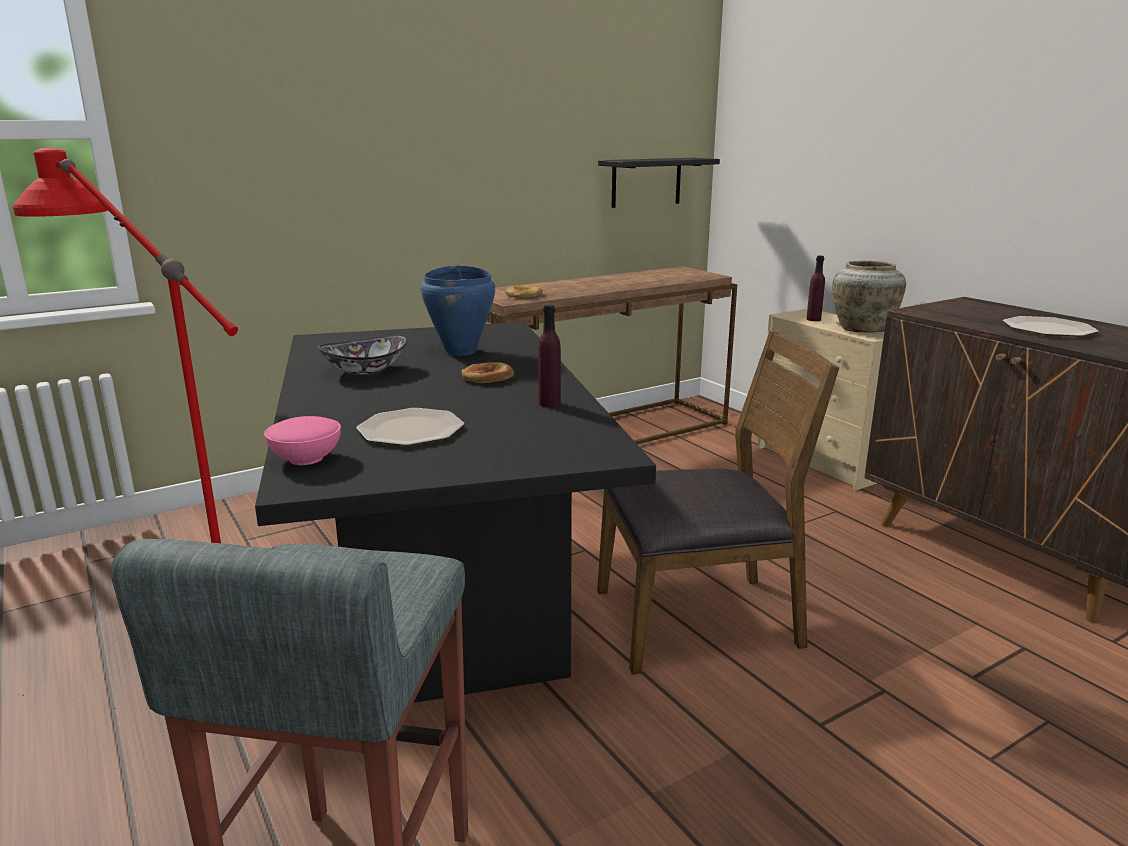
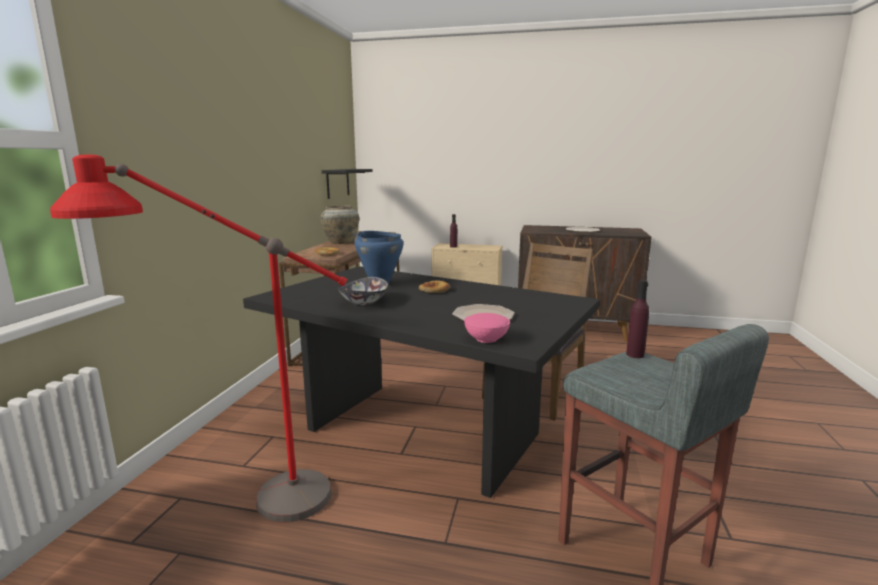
camera: 45 degrees left, 5 degrees down
purple bottle [538,304,561,407] -> purple bottle moved to [626,280,649,358]
beige vase [832,261,906,333] -> beige vase moved to [321,206,359,244]

